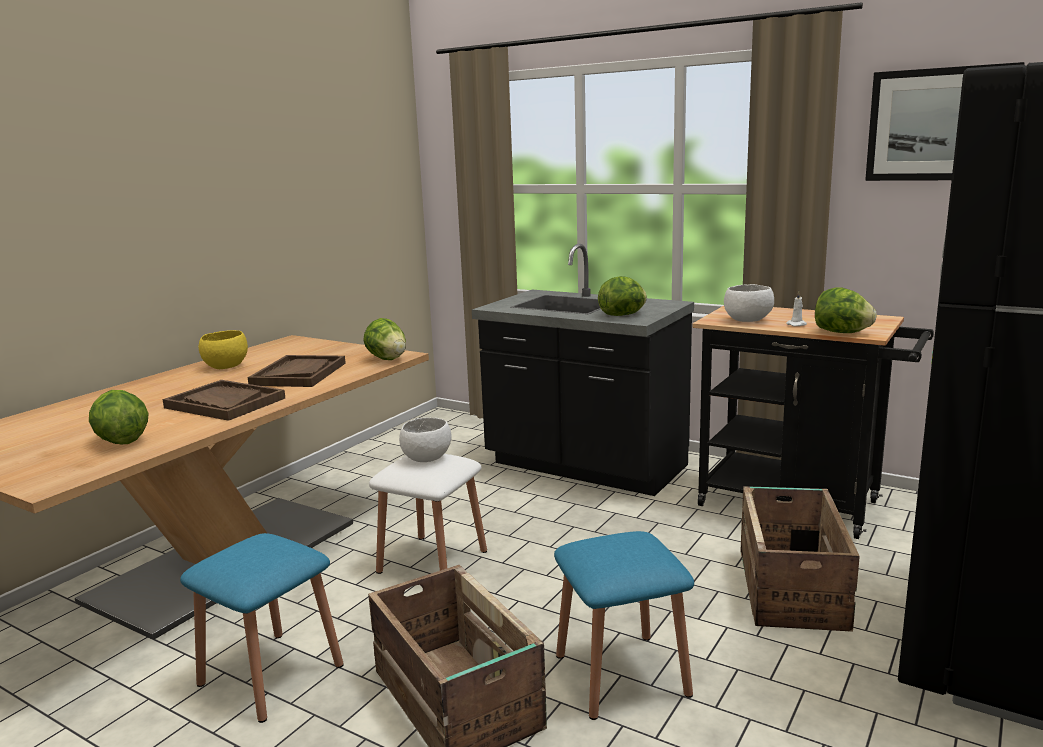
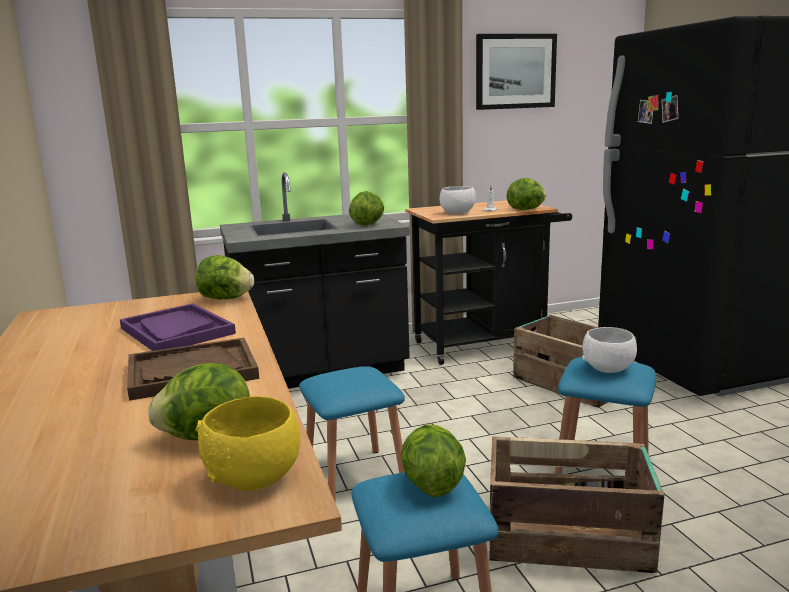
camera: 50 degrees left, 0 degrees up
yellow bowl [198,330,248,369] -> yellow bowl moved to [195,396,301,491]
brown tray [248,355,346,387] -> purple tray [120,303,236,351]
white stool [369,454,487,574] -> blue stool [299,366,405,501]
white bowl [399,418,452,462] -> white bowl moved to [582,327,637,373]
none -> lettuce [401,425,466,497]

